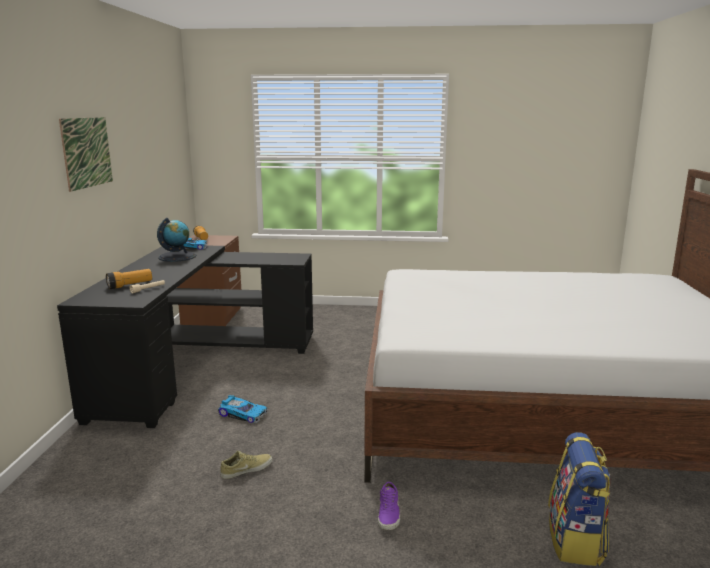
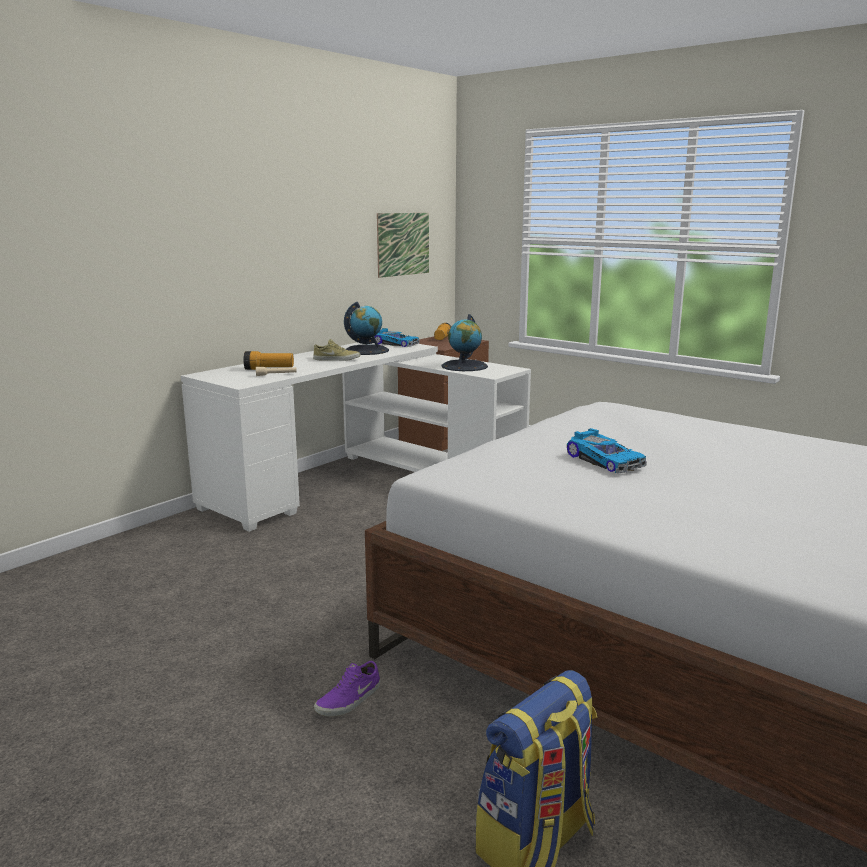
camera: 35 degrees right, 0 degrees up
black desk [57,246,313,428] -> white desk [181,343,531,532]
picture [59,117,113,192] -> picture moved to [377,213,429,278]
toy car [218,395,268,423] -> toy car moved to [567,428,647,474]
beige shoe [220,451,273,479] -> beige shoe moved to [313,339,361,361]
none -> globe [442,314,488,371]

